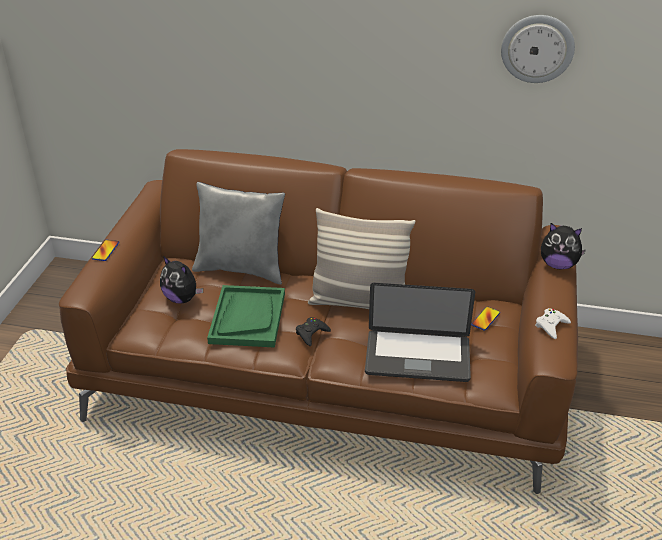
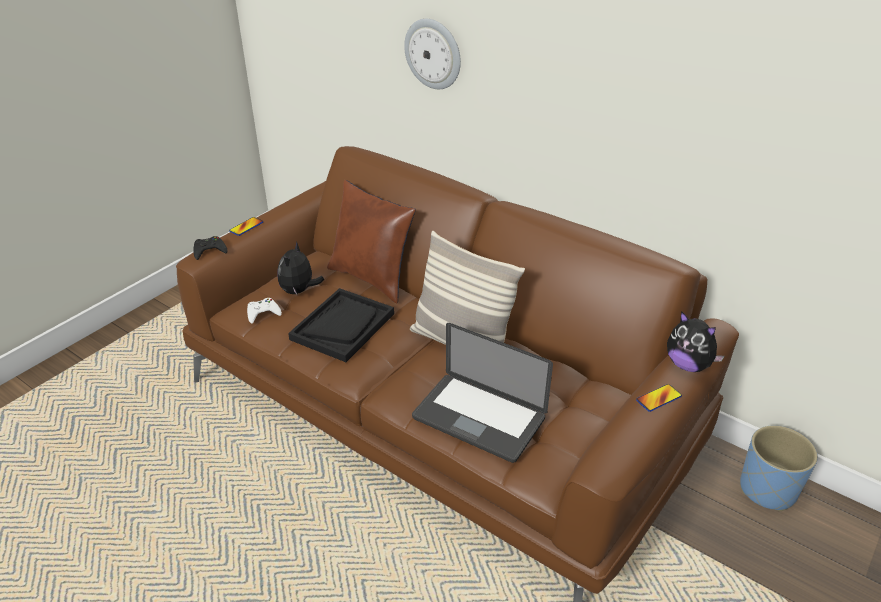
camera: 25 degrees right, 0 degrees up
plush toy [160,256,203,304] -> plush toy turned 45 degrees clockwise [278,241,324,296]
grey pillow [192,182,285,285] -> brown pillow [327,180,416,303]
green tray [207,285,285,348] -> black tray [288,288,394,362]
black game controller [296,317,331,346] -> black game controller moved to [193,236,227,260]
phone [471,306,500,331] -> phone moved to [636,384,682,412]
wall clock [501,15,575,83] -> wall clock moved to [404,19,461,89]
white game controller [535,308,571,339] -> white game controller moved to [247,298,282,324]
none -> blue planter [740,425,818,511]

